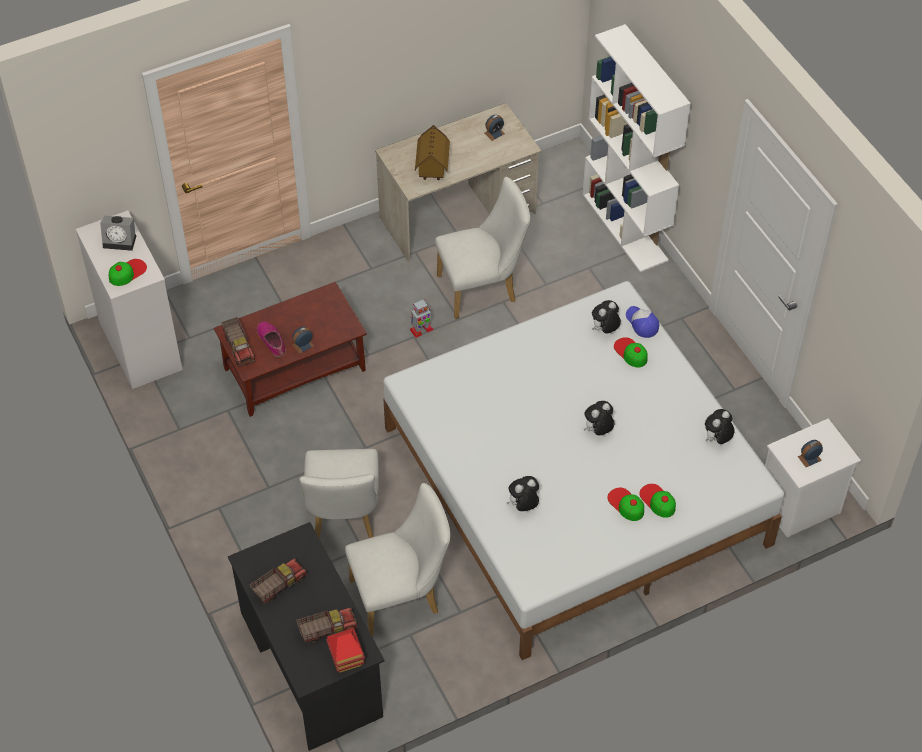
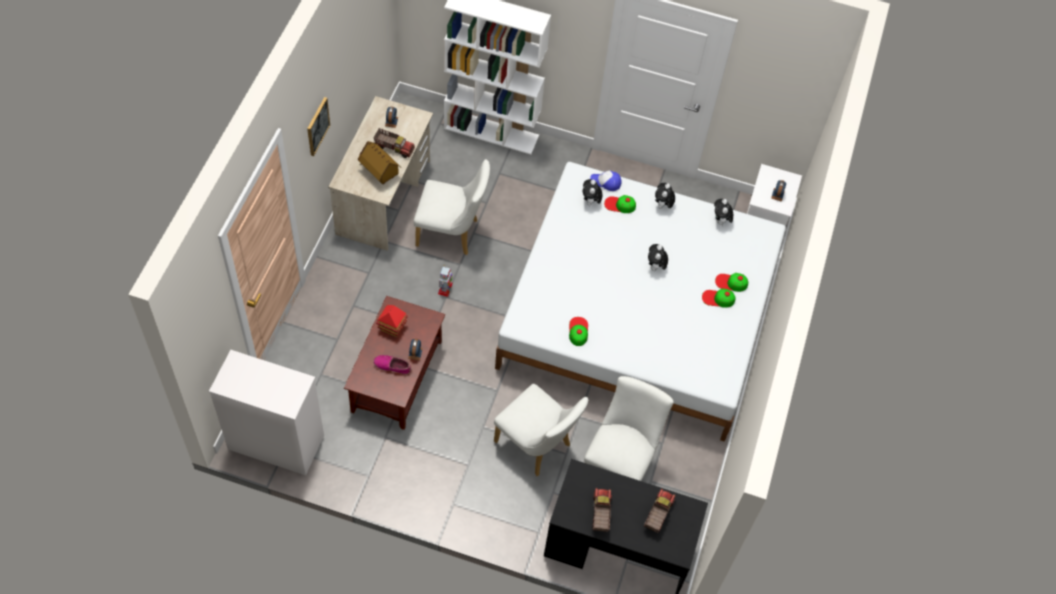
camera: 50 degrees left, 5 degrees up
alarm clock [100,216,136,251] -> none
cap [109,259,147,286] -> cap moved to [569,317,588,346]
toy truck [221,317,255,367] -> toy truck moved to [373,128,415,158]
toy house [326,628,365,673] -> toy house moved to [376,305,408,337]
white chair [435,177,530,319] -> white chair turned 75 degrees clockwise [414,159,490,255]
plush toy [507,476,539,511] -> plush toy moved to [655,183,675,210]
none -> picture [307,97,330,156]

